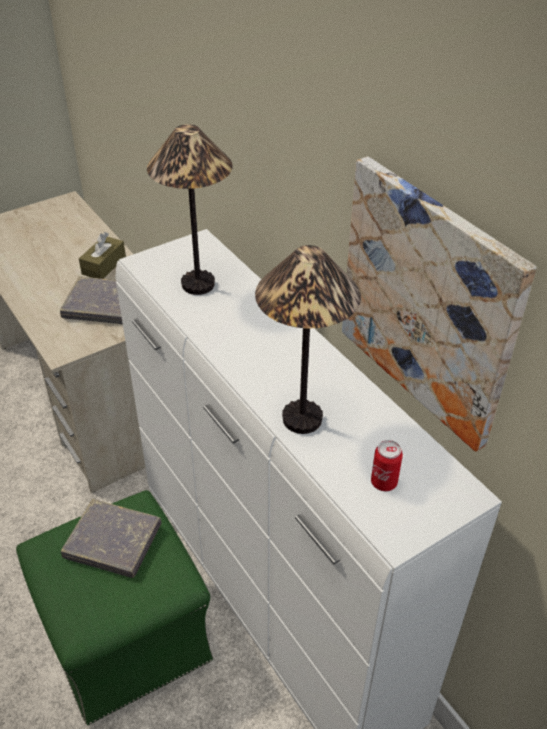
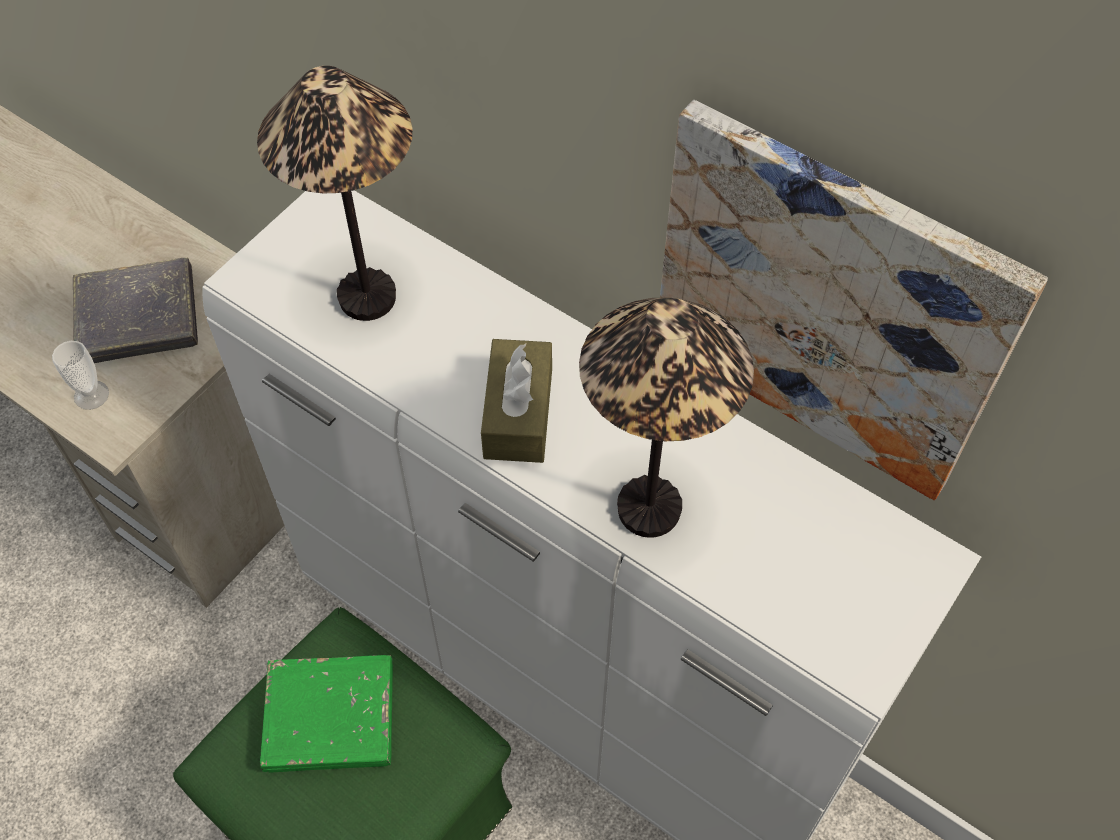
camera: 20 degrees left, 15 degrees up
grey book [61,499,161,578] -> green book [260,655,393,773]
brown tissue box [79,232,126,279] -> brown tissue box moved to [481,339,552,463]
can [371,440,403,491] -> none
none -> cup [52,341,109,410]

